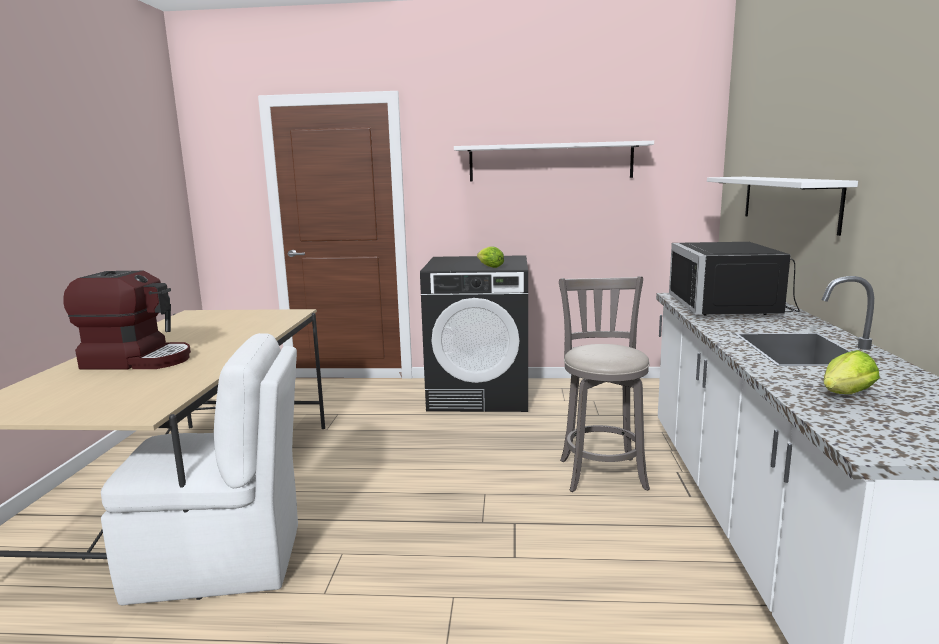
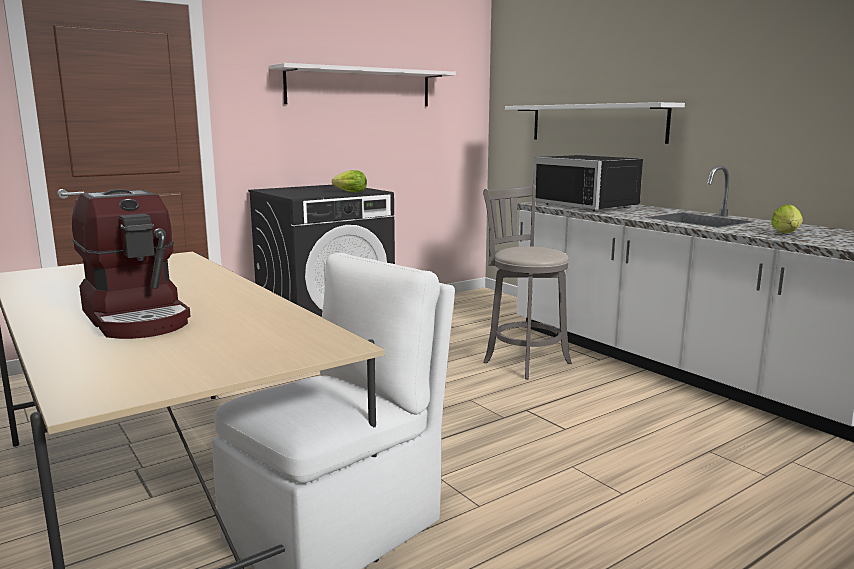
camera: 40 degrees left, 0 degrees up
coffee machine [63,271,191,370] -> coffee machine turned 90 degrees clockwise [72,189,191,339]

